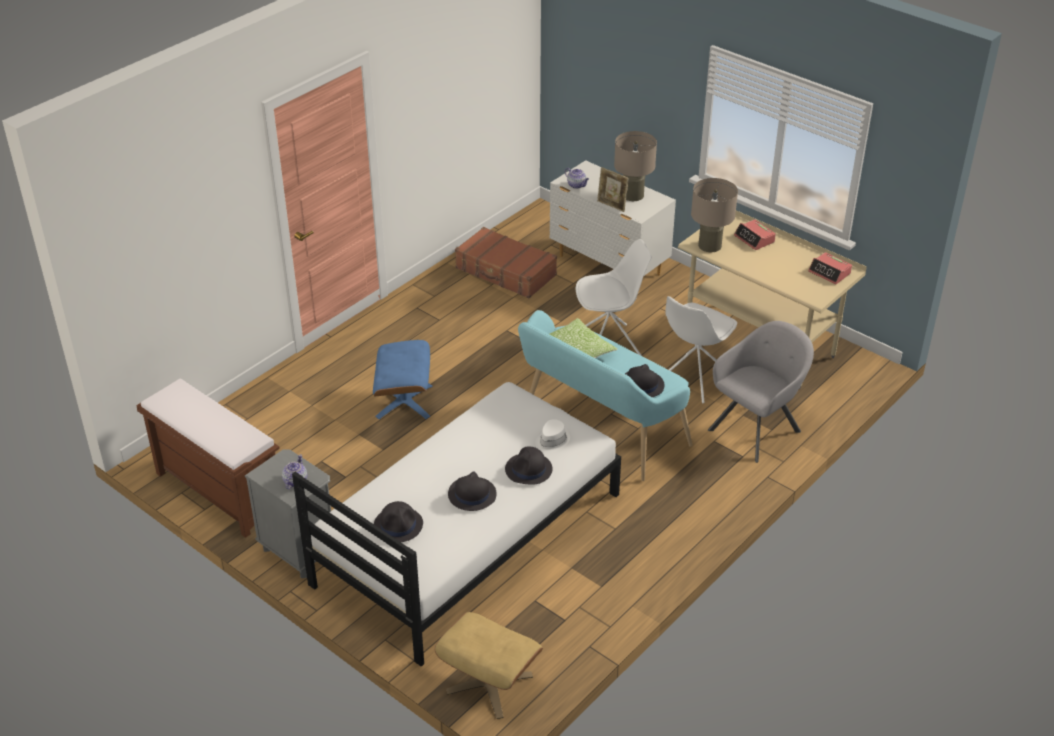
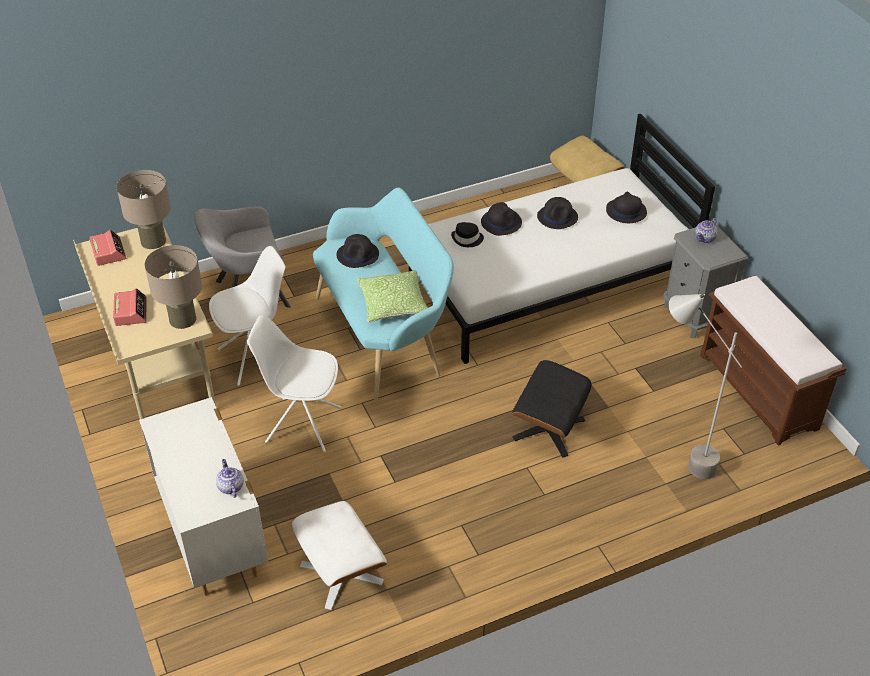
camera: 155 degrees left, 5 degrees up
blue ottoman [373,340,432,419] -> black ottoman [512,360,592,458]
brown suitcase [455,227,557,298] -> white ottoman [292,501,387,610]
white hat [535,419,570,453] -> black hat [451,222,484,247]
picture frame [597,167,629,212] -> none
beige table lamp [614,131,657,201] -> beige table lamp moved to [117,170,171,249]
none -> grey floor lamp [669,294,742,479]

